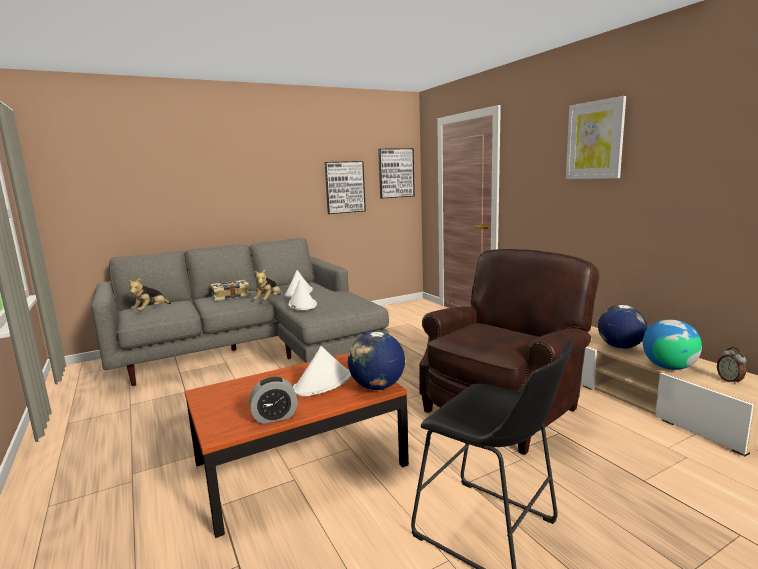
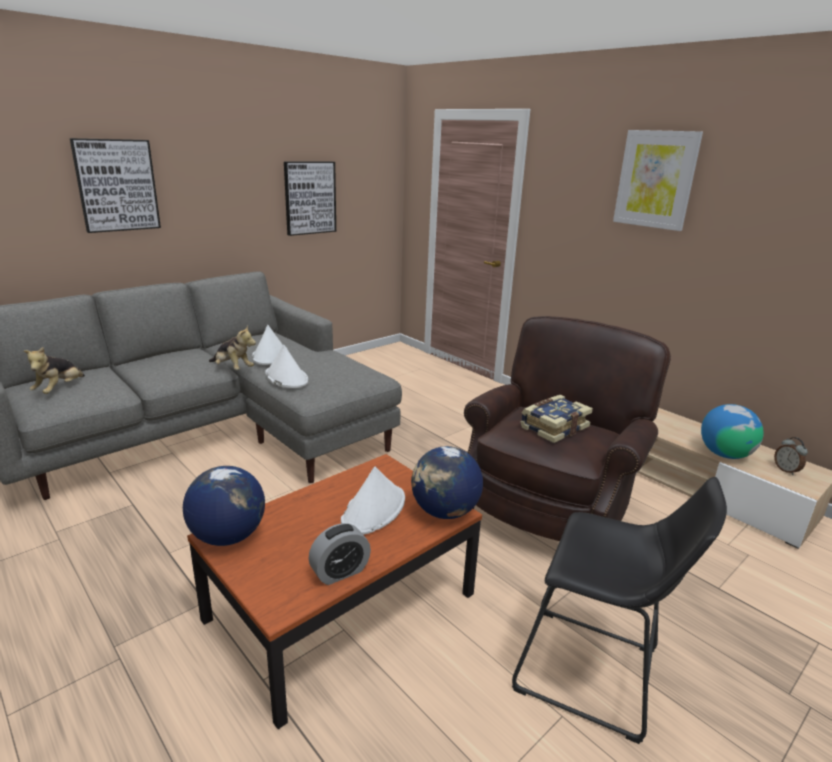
camera: 15 degrees left, 10 degrees up
book [211,280,250,301] -> book moved to [520,395,593,443]
plush toy [253,270,280,301] -> plush toy turned 60 degrees counterclockwise [209,326,256,370]
picture [378,148,415,199] -> picture moved to [70,138,161,233]
globe [598,305,647,349] -> globe moved to [183,466,265,546]

